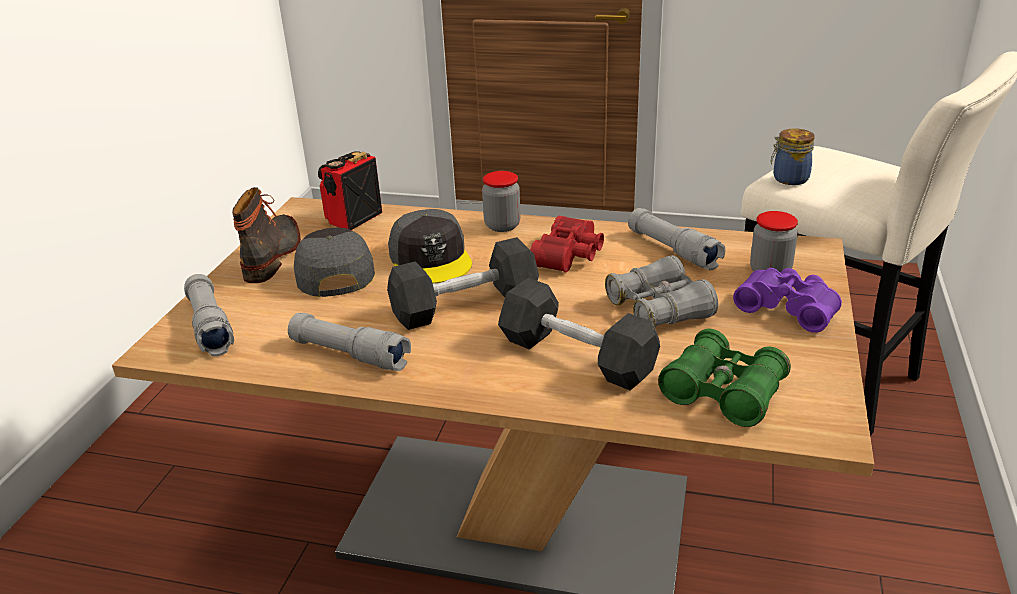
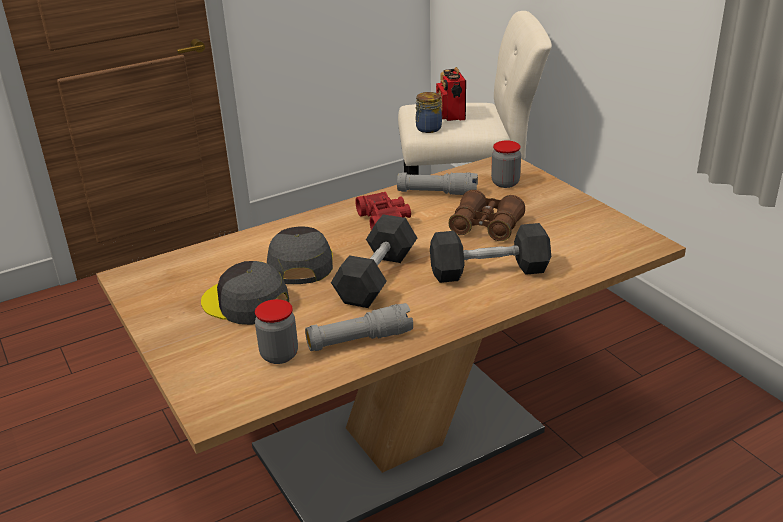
camera: 45 degrees left, 0 degrees up
grey flashlight [184,274,234,356] -> none
boot [232,187,301,283] -> none
radio [318,151,382,230] -> radio moved to [436,67,466,121]
grey cap [388,209,472,284] -> grey cap turned 120 degrees counterclockwise [267,227,333,284]
jar [482,171,520,232] -> jar moved to [255,299,298,364]
grey binoculars [605,255,718,328] -> brown binoculars [448,190,525,241]
green binoculars [658,329,791,427] -> none
purple binoculars [733,268,842,333] -> none

